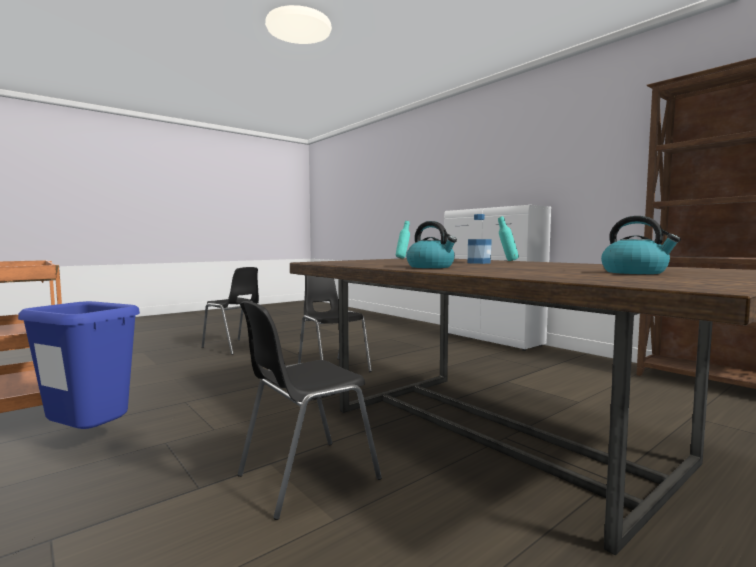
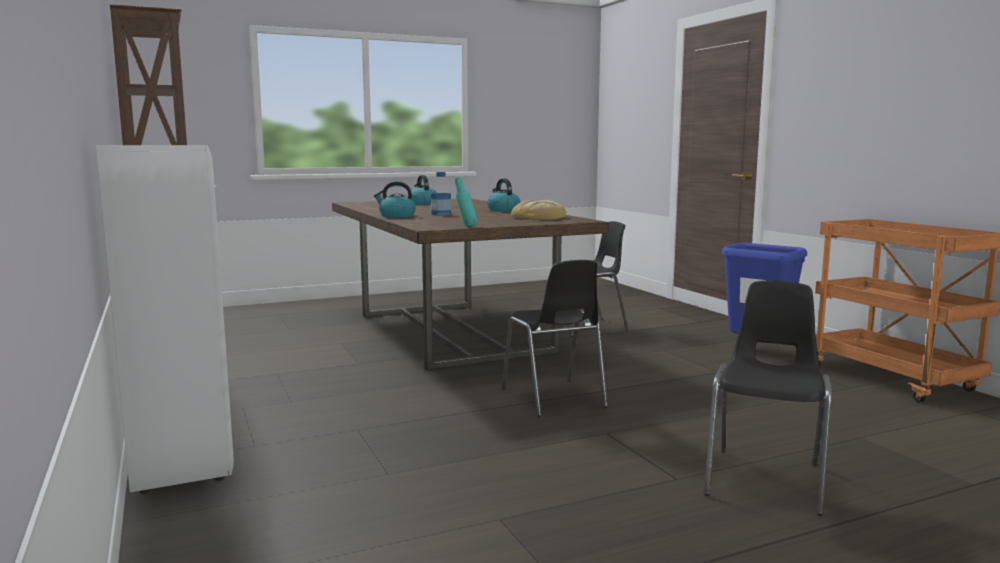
camera: 165 degrees left, 5 degrees up
black chair [202,267,259,355] -> black chair turned 60 degrees clockwise [704,280,832,516]
turquoise bottle [498,216,519,261] -> kettle [374,181,416,218]
none -> bread [511,200,566,220]

